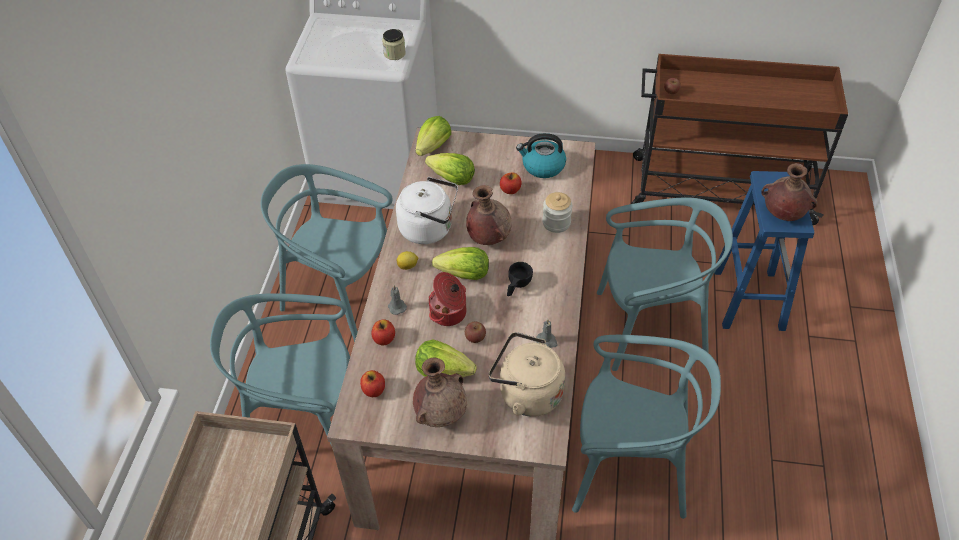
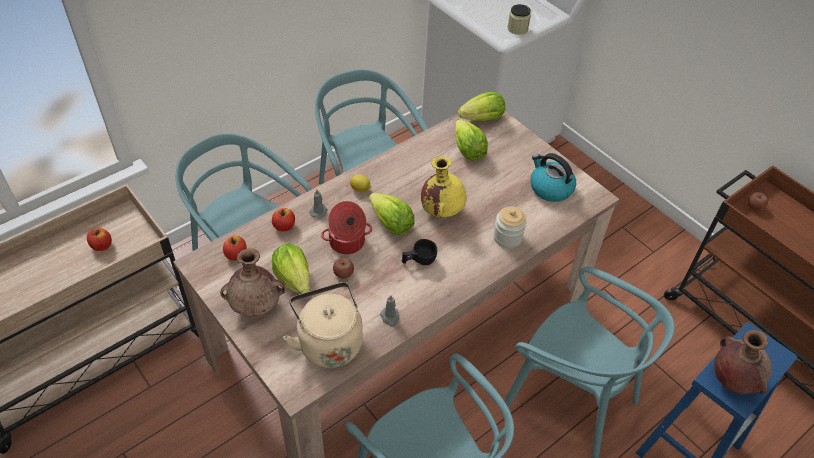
camera: 40 degrees right, 0 degrees up
white kettle [396,177,458,244] -> none
brown vase [466,185,512,245] -> yellow vase [421,156,467,218]
apple [500,172,522,194] -> apple moved to [87,228,112,251]

